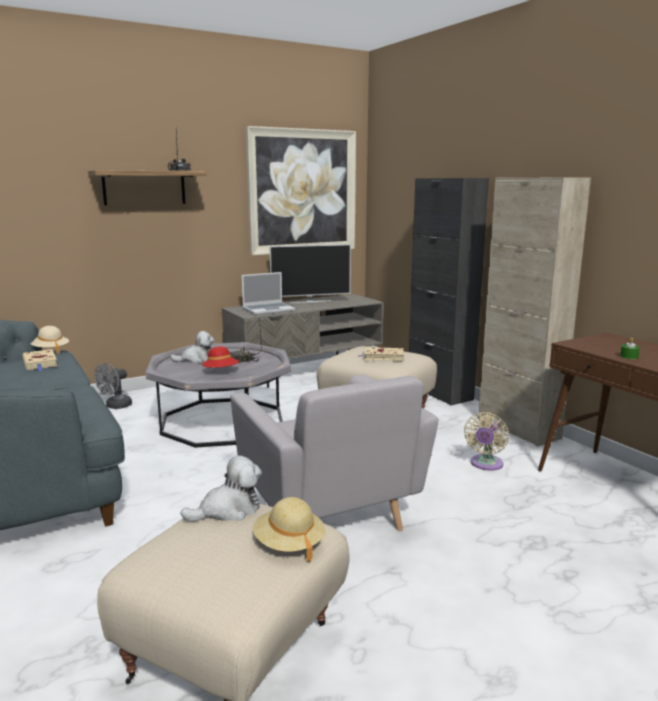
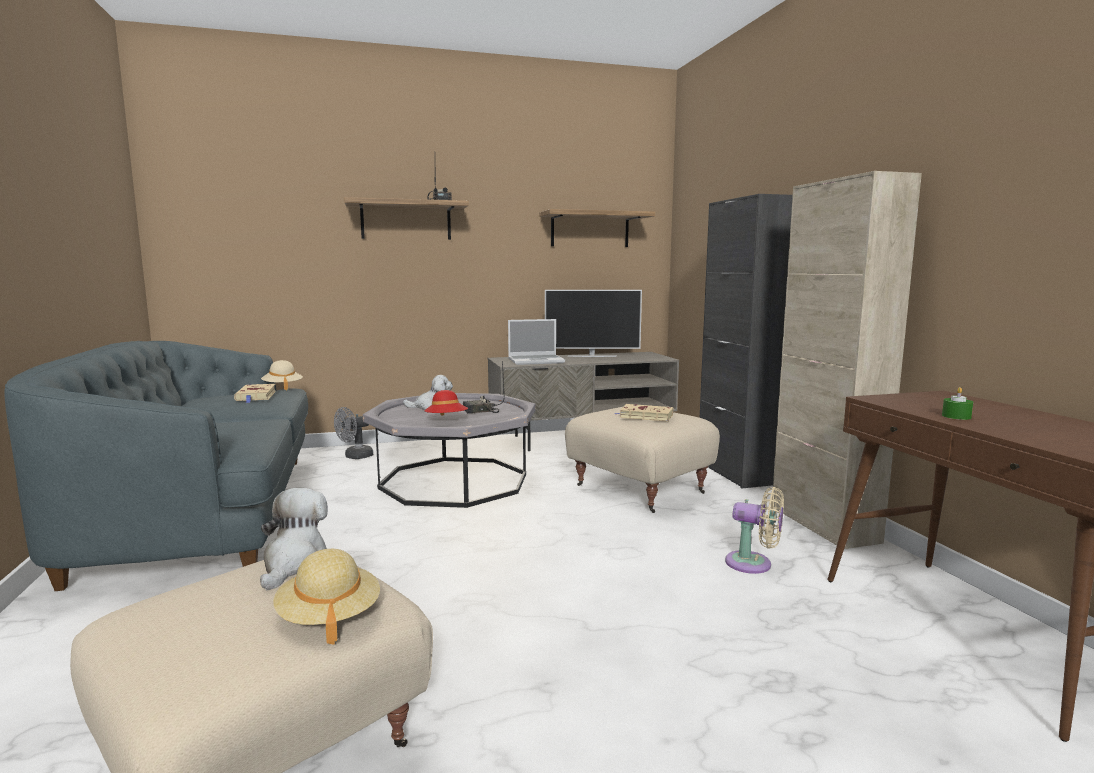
camera: 15 degrees right, 5 degrees down
plush toy [181,455,262,522] -> plush toy turned 75 degrees counterclockwise [260,488,328,591]
grey armchair [230,374,439,531] -> none
picture [246,126,356,255] -> shelf [539,209,655,247]
beige fan [464,412,509,471] -> beige fan turned 105 degrees counterclockwise [725,487,784,574]

